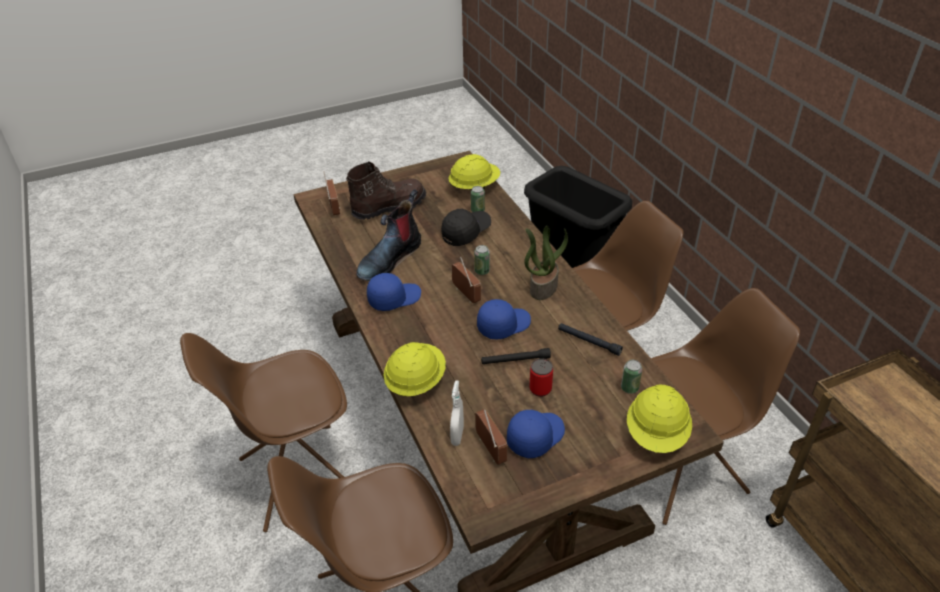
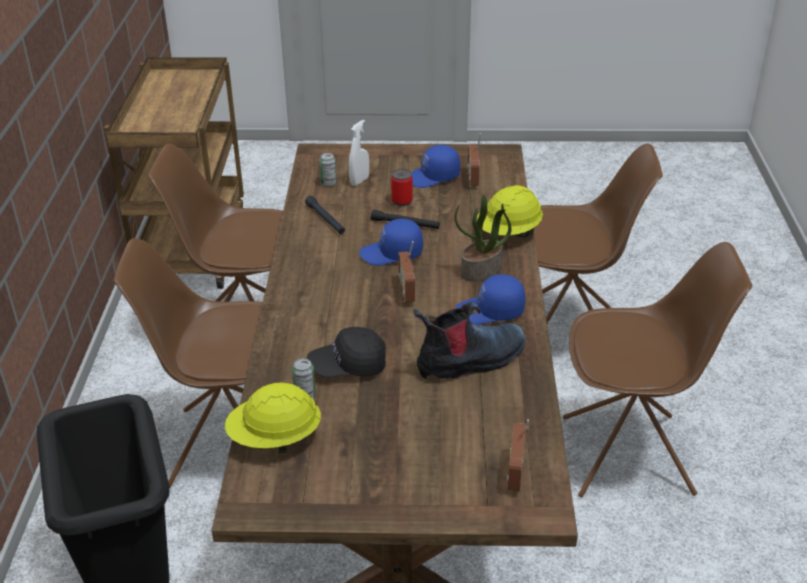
camera: 155 degrees left, 5 degrees down
brown boot [346,161,426,220] -> none
white spray bottle [450,380,464,446] -> white spray bottle moved to [349,120,369,186]
can [474,245,490,275] -> none
potted plant [524,226,568,300] -> potted plant moved to [454,195,512,282]
yellow hard hat [627,385,692,453] -> none

